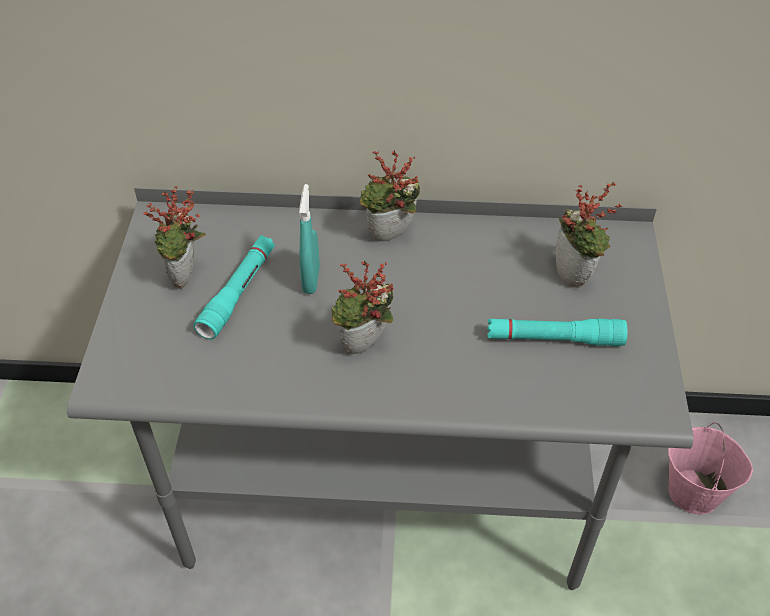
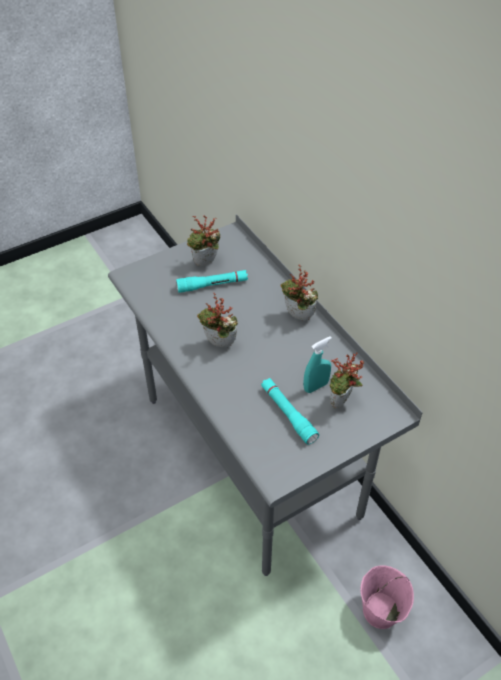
camera: 55 degrees right, 0 degrees up
turquoise spray bottle [299,184,320,294] -> turquoise spray bottle moved to [304,336,332,393]

